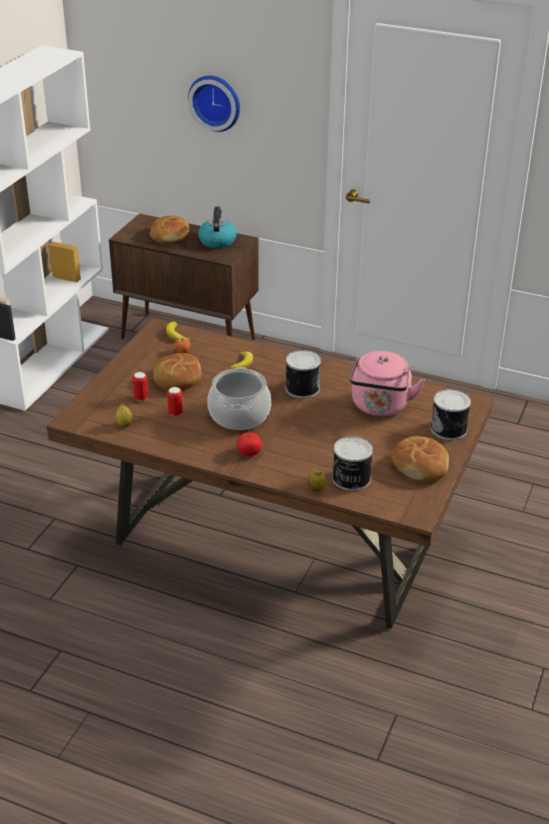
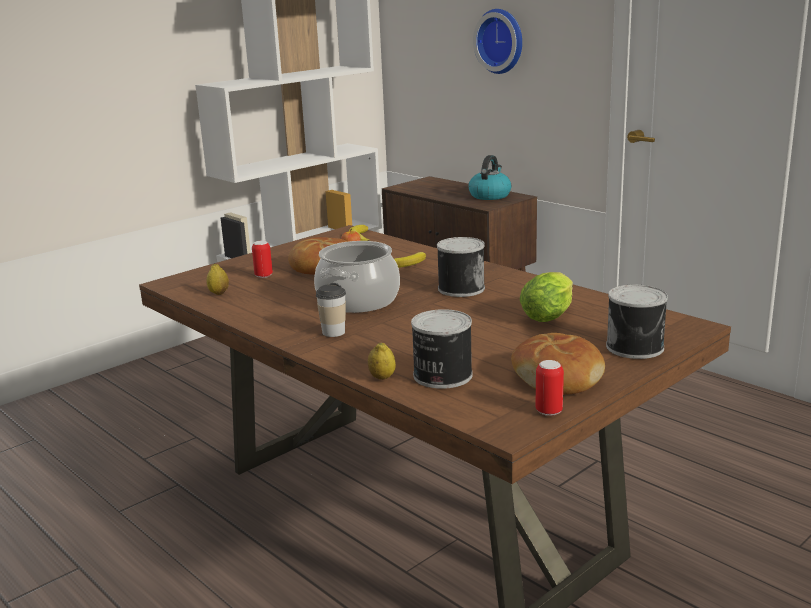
camera: 25 degrees right, 15 degrees down
bread [150,215,189,243] -> none
can [167,387,183,416] -> can moved to [536,360,564,416]
tomato [237,432,262,456] -> cup [316,283,346,337]
pink kettle [350,351,425,416] -> lettuce [520,272,573,322]

